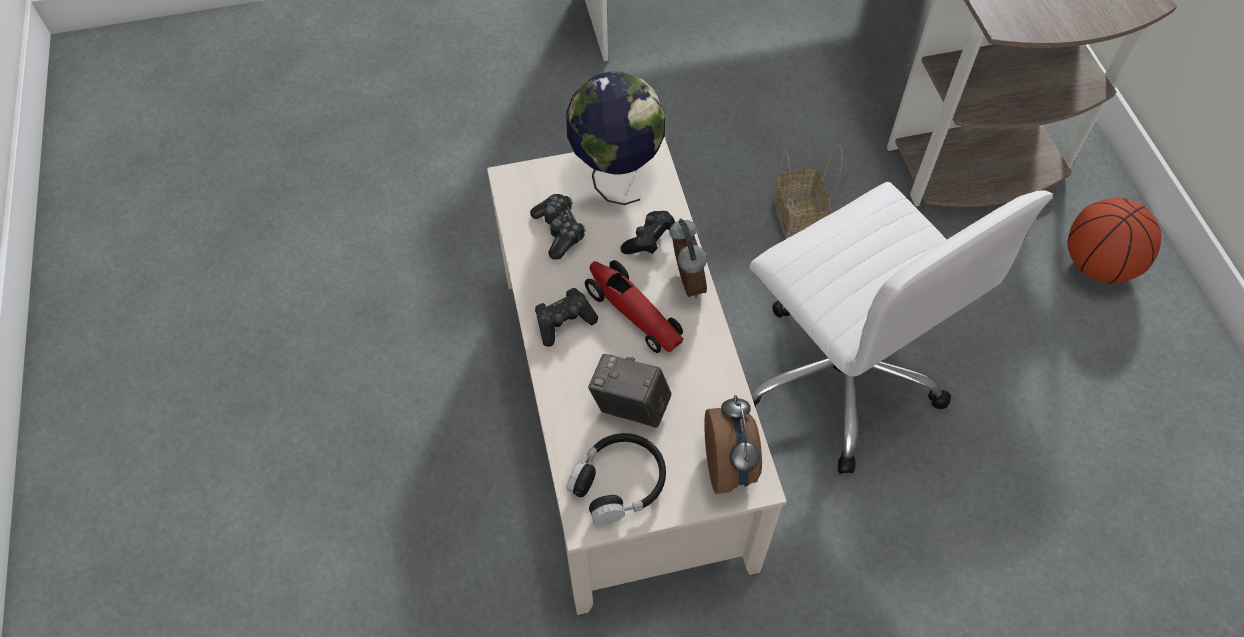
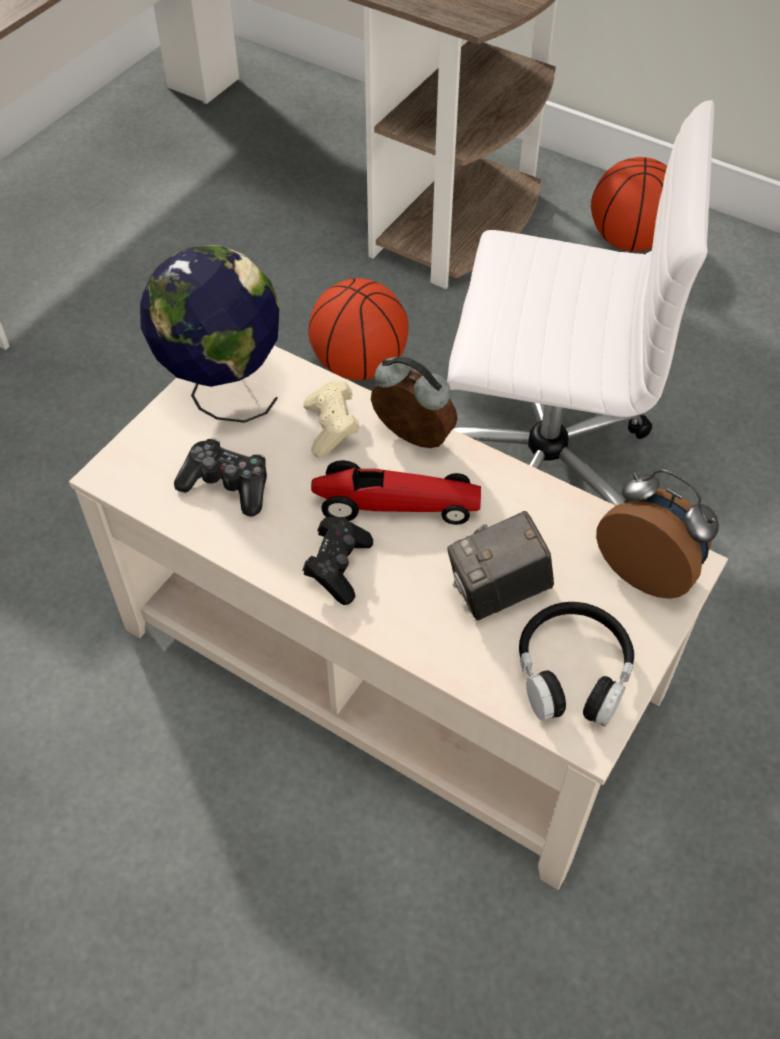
camera: 45 degrees left, 5 degrees down
black game controller [620,211,675,254] -> beige game controller [303,381,359,458]
basket [774,144,843,239] -> basketball [308,278,408,380]

